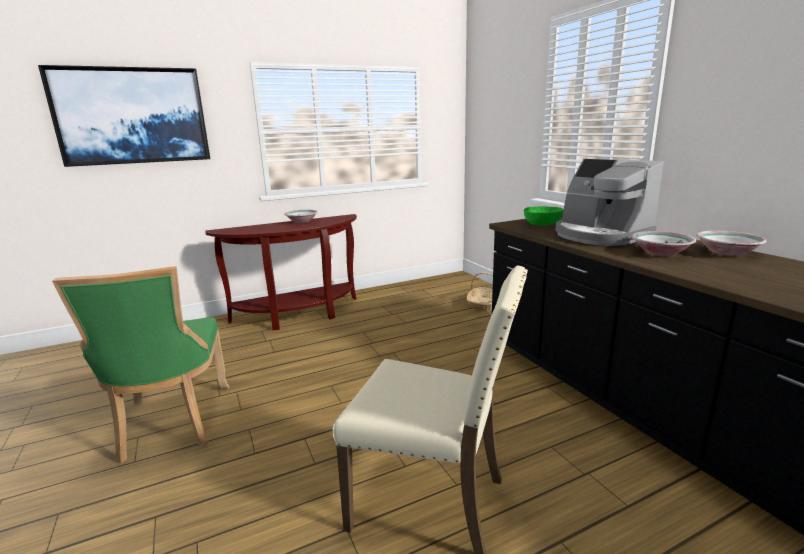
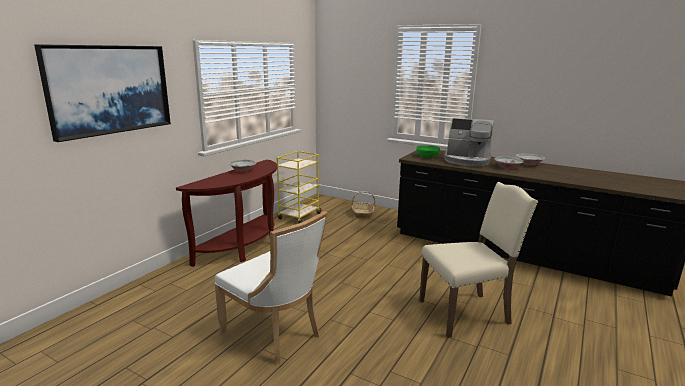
camera: 35 degrees left, 0 degrees up
green chair [52,266,229,464] -> white chair [215,211,328,365]
none -> yellow cart [277,151,322,223]

